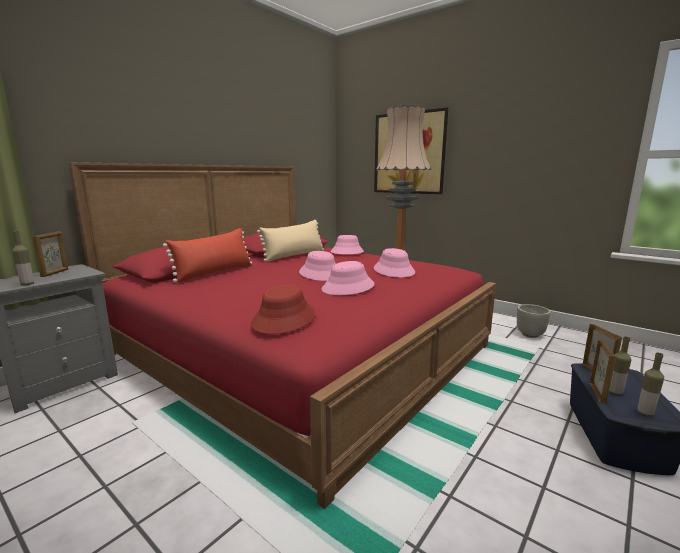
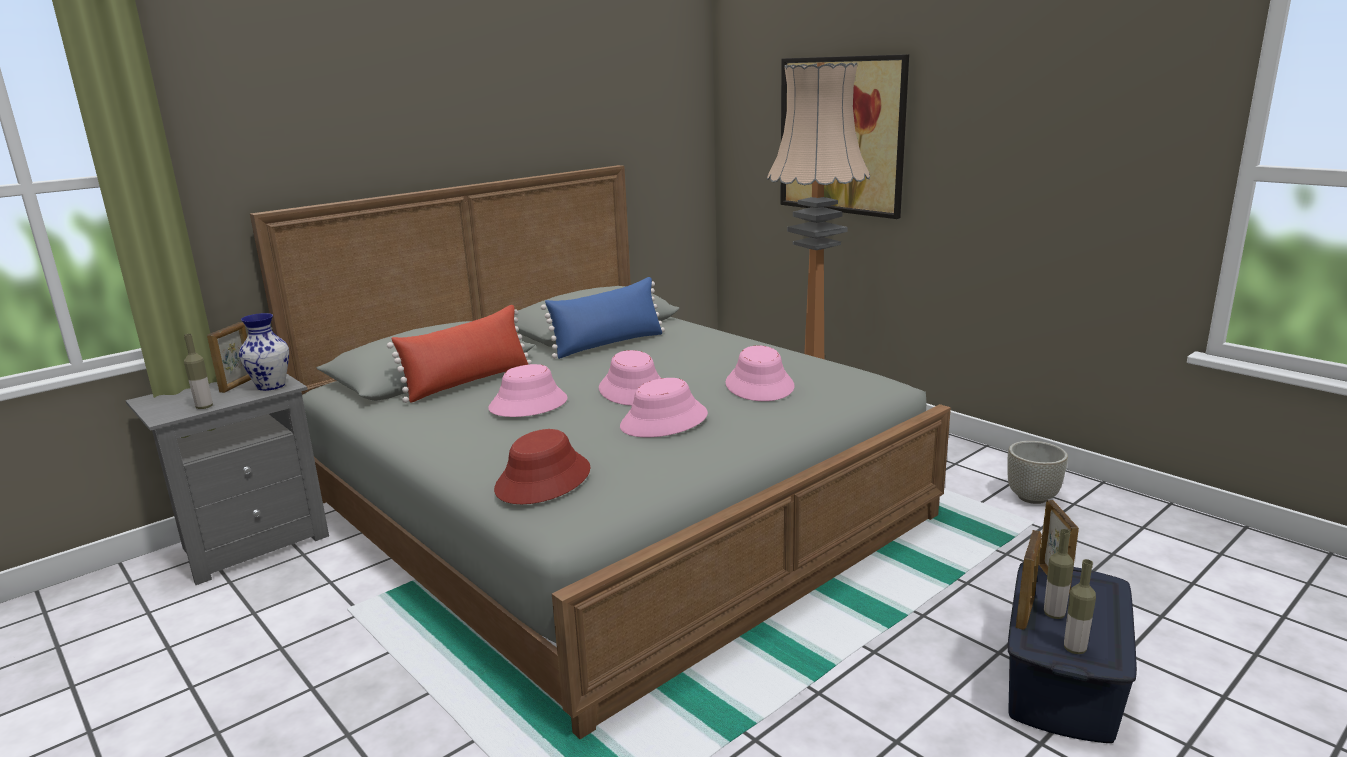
camera: 10 degrees right, 5 degrees up
red bed [68,162,496,509] -> grey bed [250,165,951,739]
beige pillow [257,220,324,262] -> blue pillow [541,277,665,359]
pink hat [331,235,364,254] -> pink hat moved to [488,364,568,417]
none -> vase [239,313,289,391]

